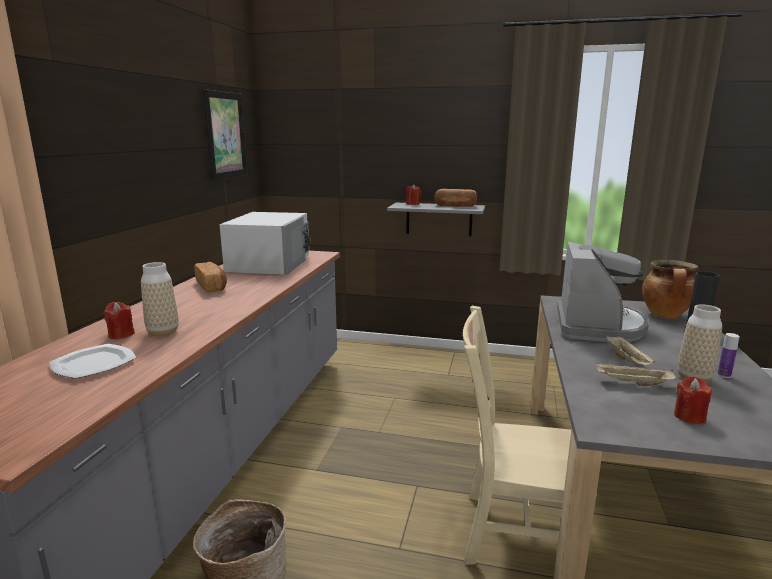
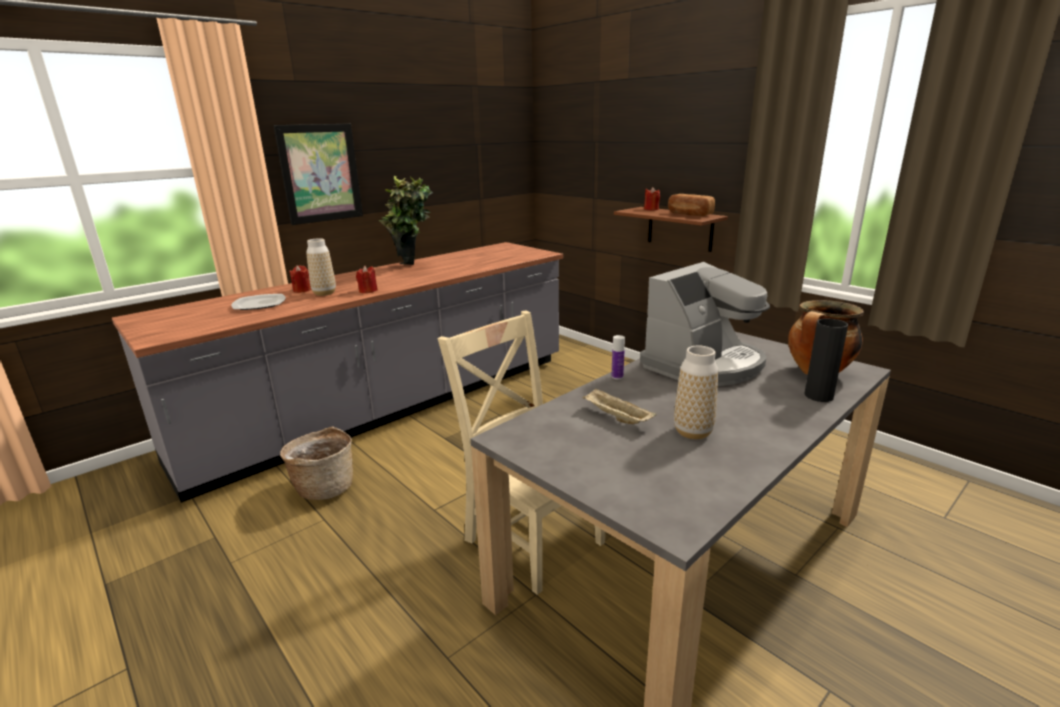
camera: 35 degrees right, 5 degrees up
bread [194,262,227,293] -> potted plant [379,176,433,265]
picture [203,89,247,180] -> picture moved to [273,124,363,225]
white microwave [219,212,311,275] -> none
grey shelf [387,203,485,237] -> brown shelf [614,207,728,252]
beige tray [606,336,656,365] -> none
red candle [674,376,712,424] -> red candle moved to [356,266,378,294]
bottle [717,333,740,378] -> bottle moved to [611,335,625,379]

